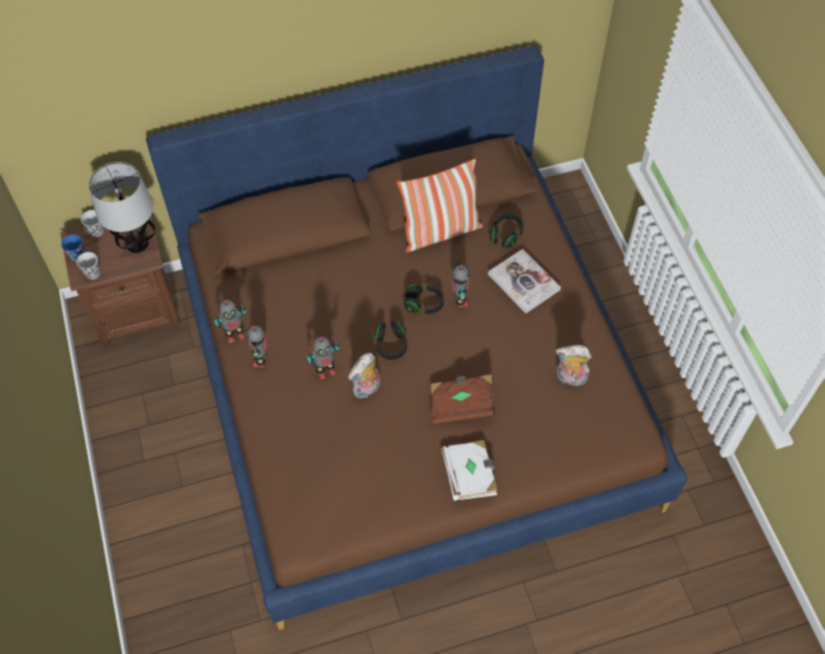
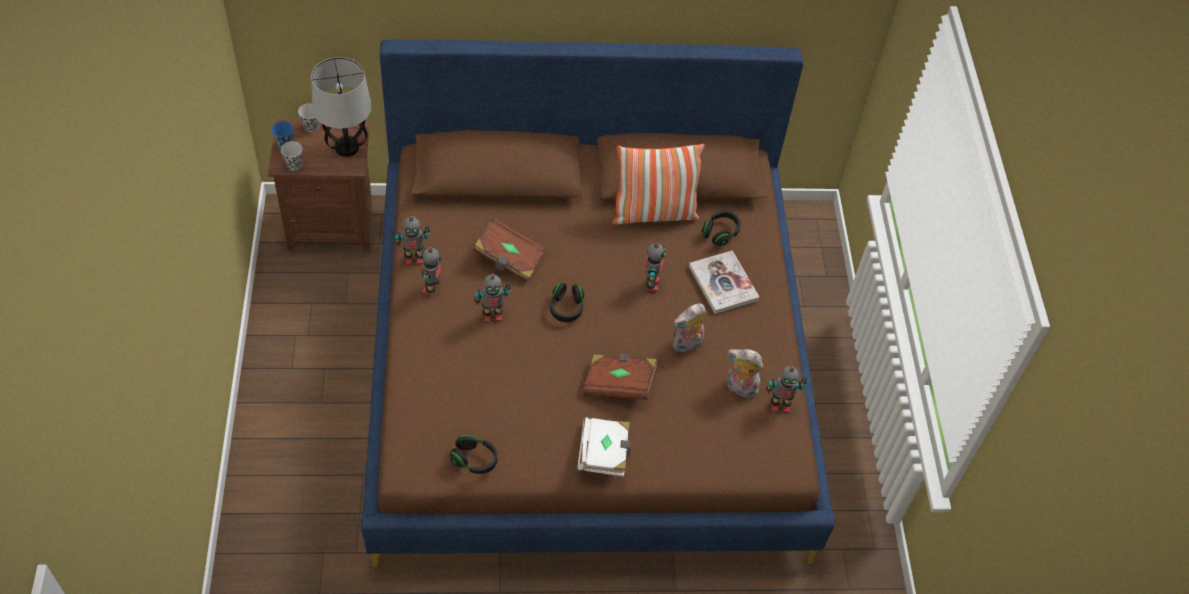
camera: 10 degrees right, 5 degrees down
plush toy [348,353,380,398] -> plush toy moved to [672,303,706,353]
black headphones [404,284,444,314] -> black headphones moved to [450,434,498,474]
none -> brown book [473,217,546,282]
none -> toy robot [767,366,807,413]

